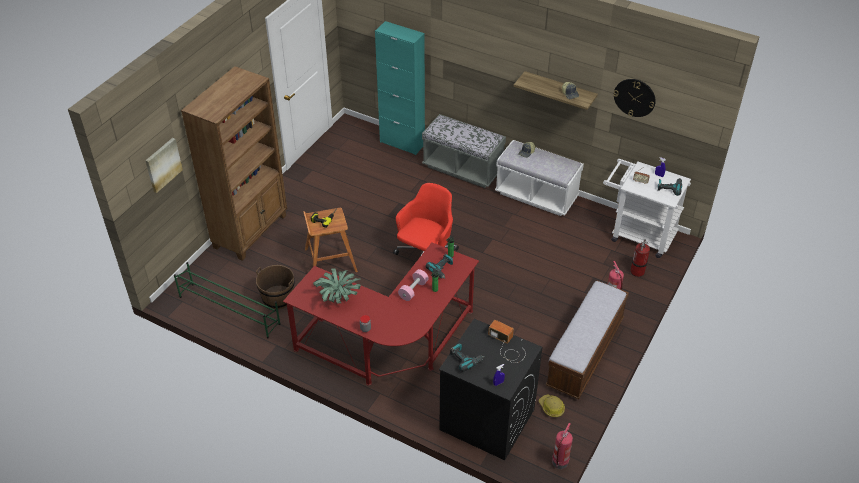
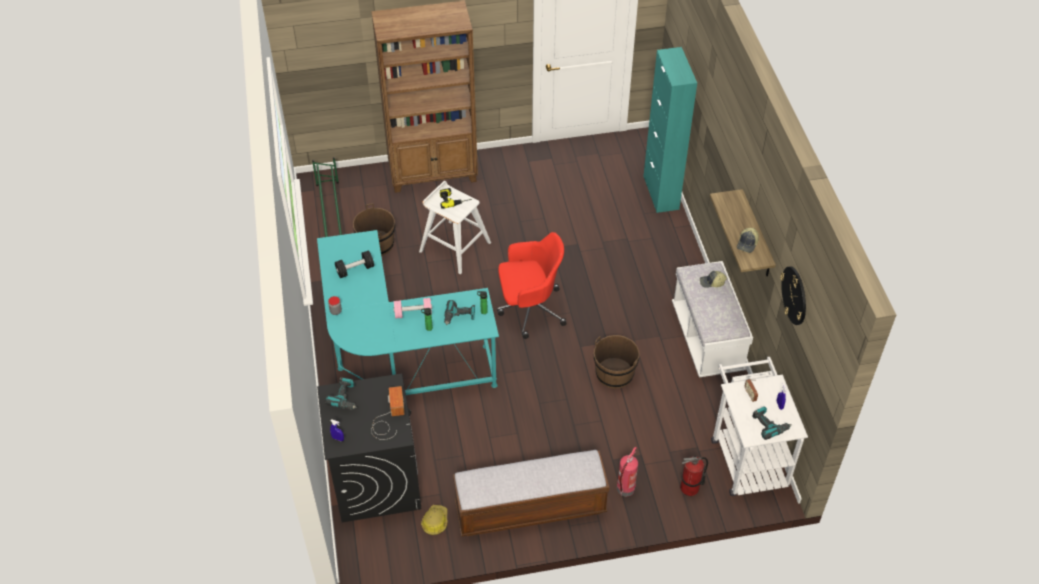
camera: 50 degrees right, 5 degrees up
picture [146,138,183,193] -> none
red desk [283,242,479,385] -> turquoise desk [317,230,499,395]
brown stool [303,208,358,272] -> white stool [419,181,491,274]
potted plant [313,268,361,304] -> black dumbbell [335,251,374,278]
grey bench [422,114,506,188] -> none
fire extinguisher [552,423,573,469] -> none
none -> brown bucket [594,335,639,389]

